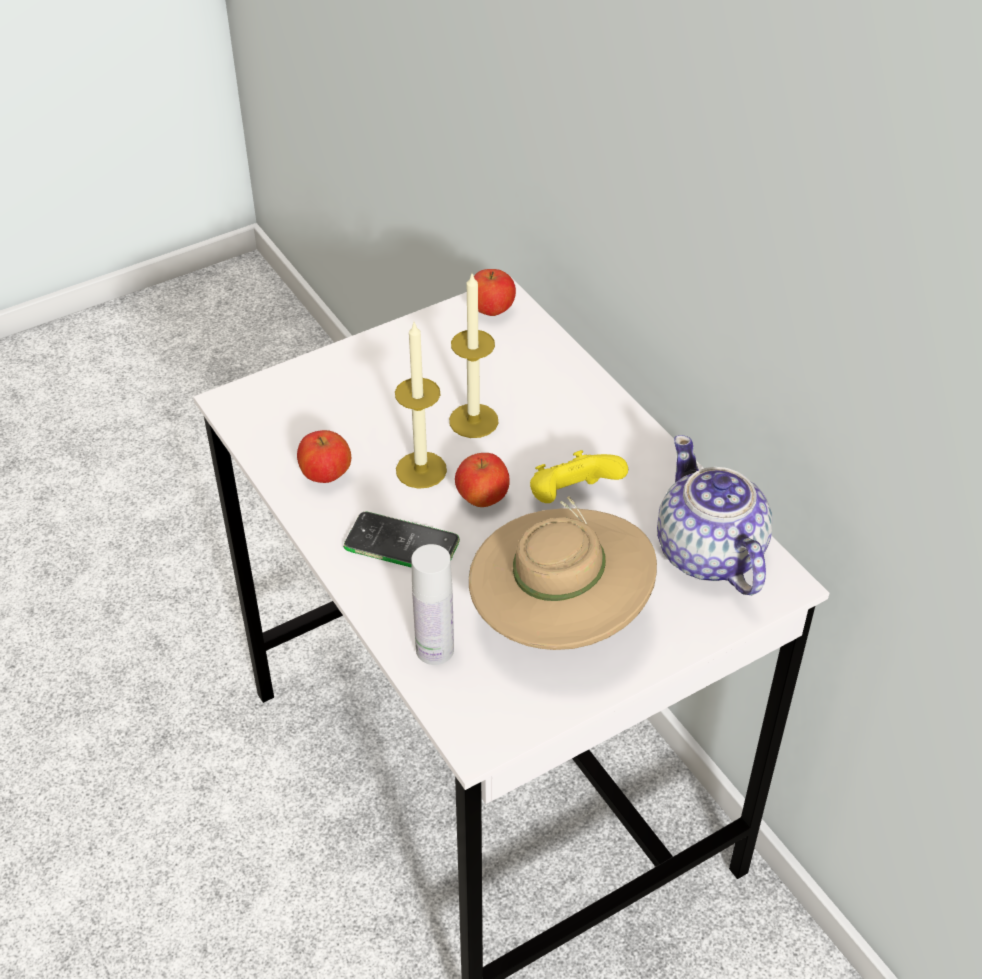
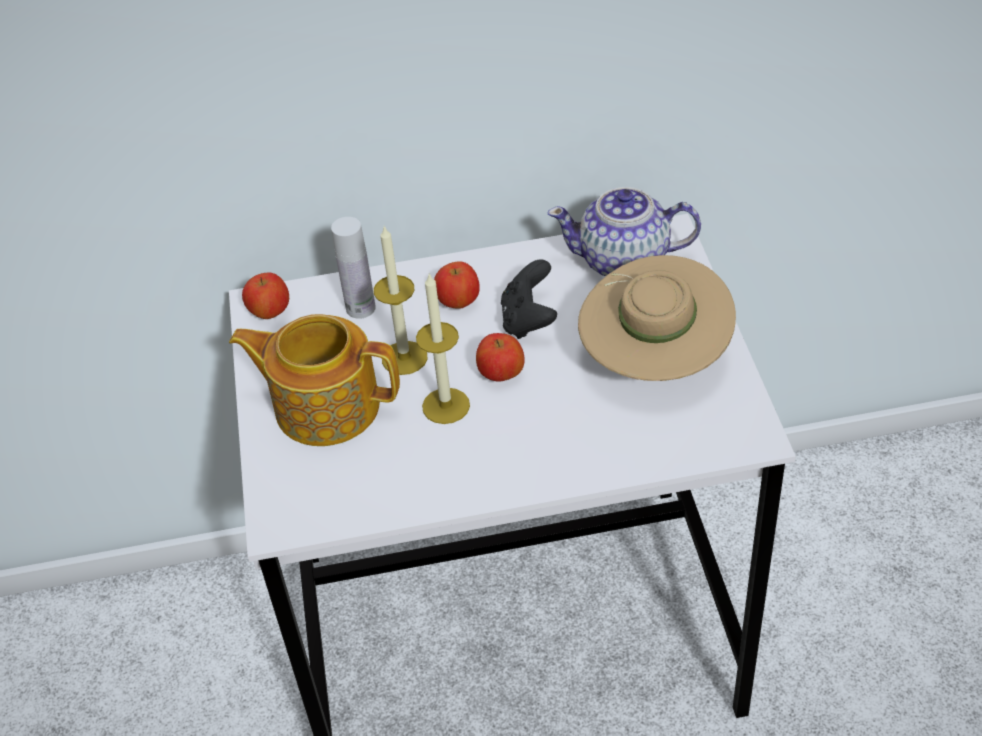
camera: 65 degrees left, 0 degrees up
apple [297,430,351,483] -> apple moved to [434,261,480,309]
phone [343,511,460,568] -> none
white bottle [411,544,454,665] -> white bottle moved to [331,217,376,319]
yellow game controller [530,450,628,503] -> black game controller [501,259,557,339]
none -> teapot [229,314,400,446]

